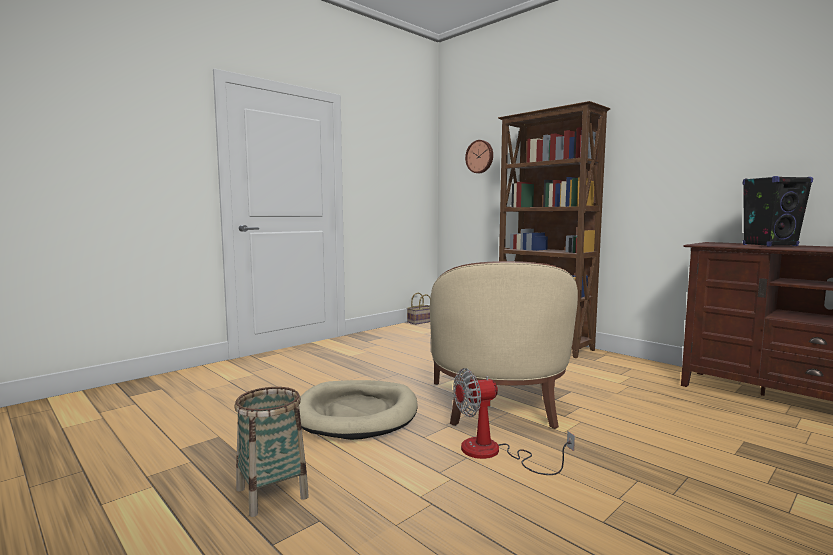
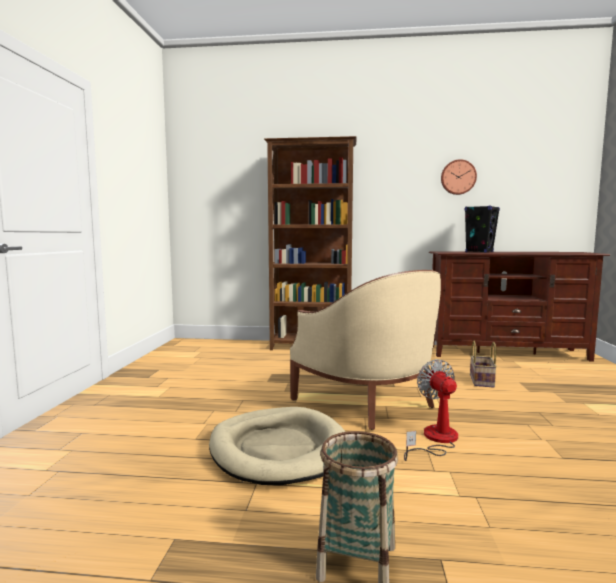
camera: 40 degrees left, 0 degrees up
basket [407,293,430,325] -> basket moved to [470,341,497,388]
fan [453,368,575,475] -> fan turned 135 degrees clockwise [404,359,458,461]
wall clock [465,140,493,173] -> wall clock moved to [441,159,477,195]

